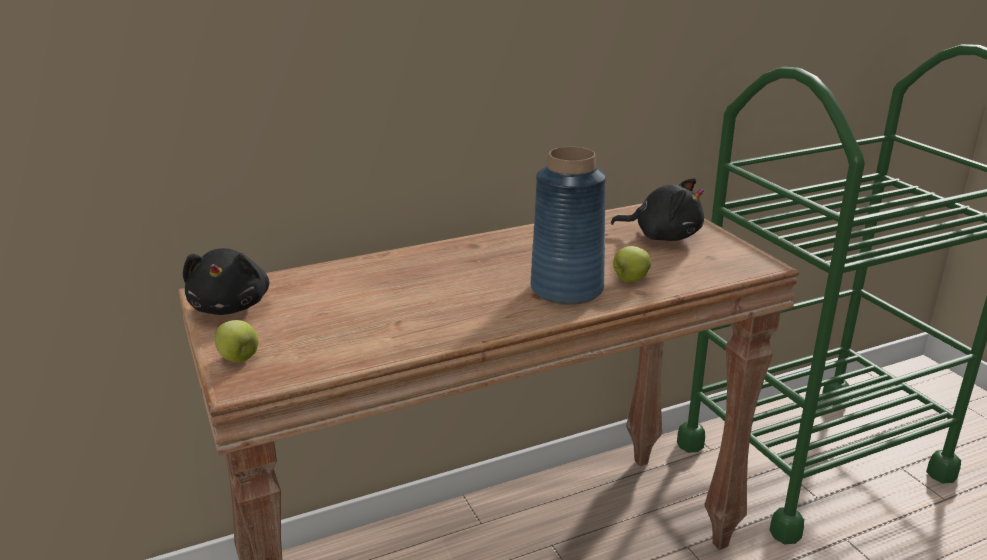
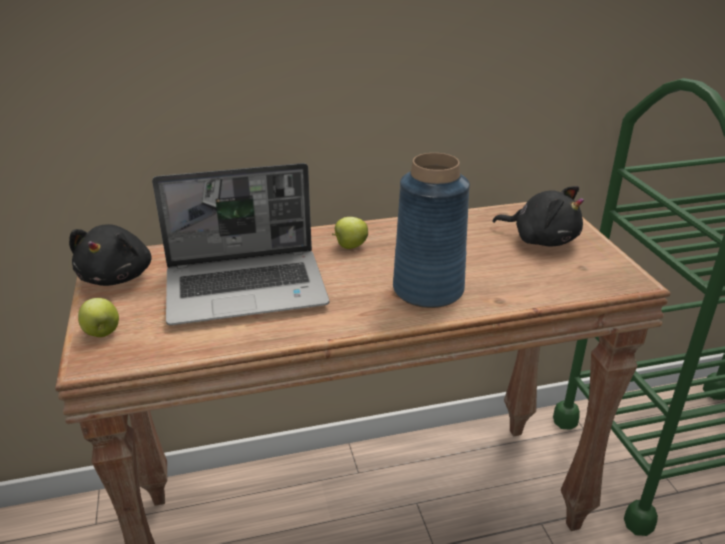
camera: 10 degrees right, 5 degrees up
apple [613,246,651,282] -> apple moved to [332,217,368,249]
none -> laptop [152,163,330,325]

